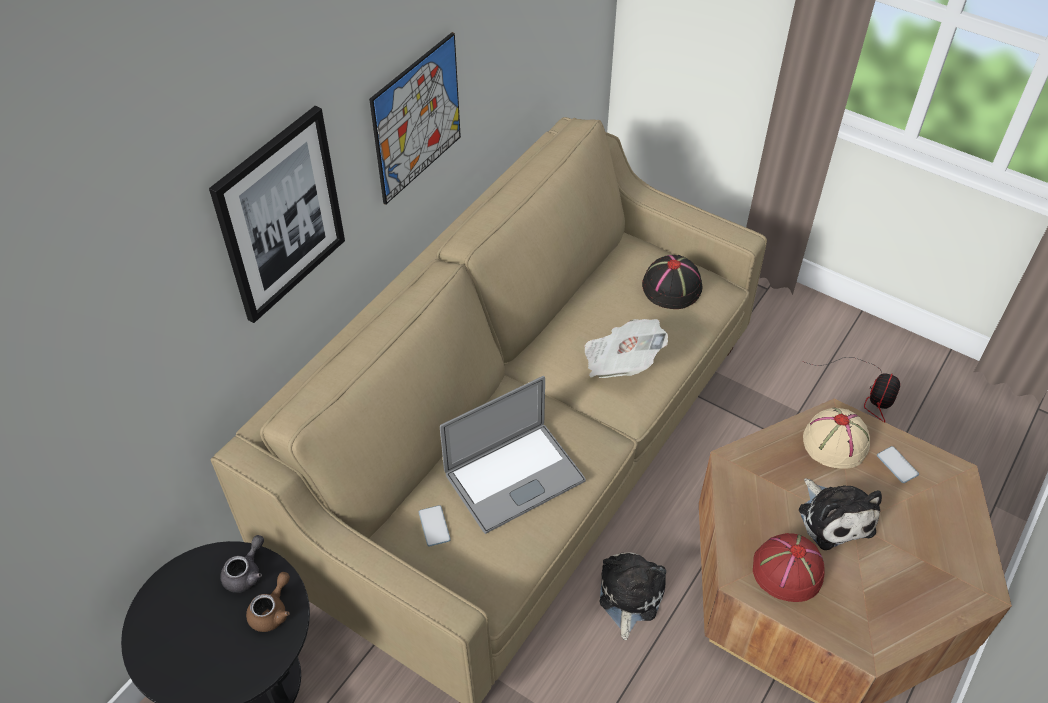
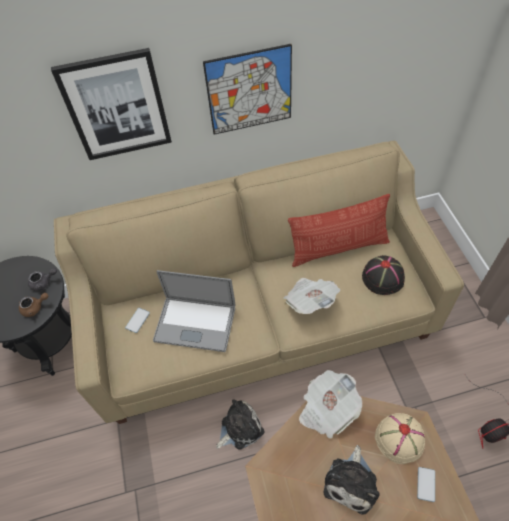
camera: 45 degrees right, 5 degrees up
red hat [753,533,824,602] -> none
none -> pillow [288,194,390,267]
none -> newspaper [299,370,362,439]

